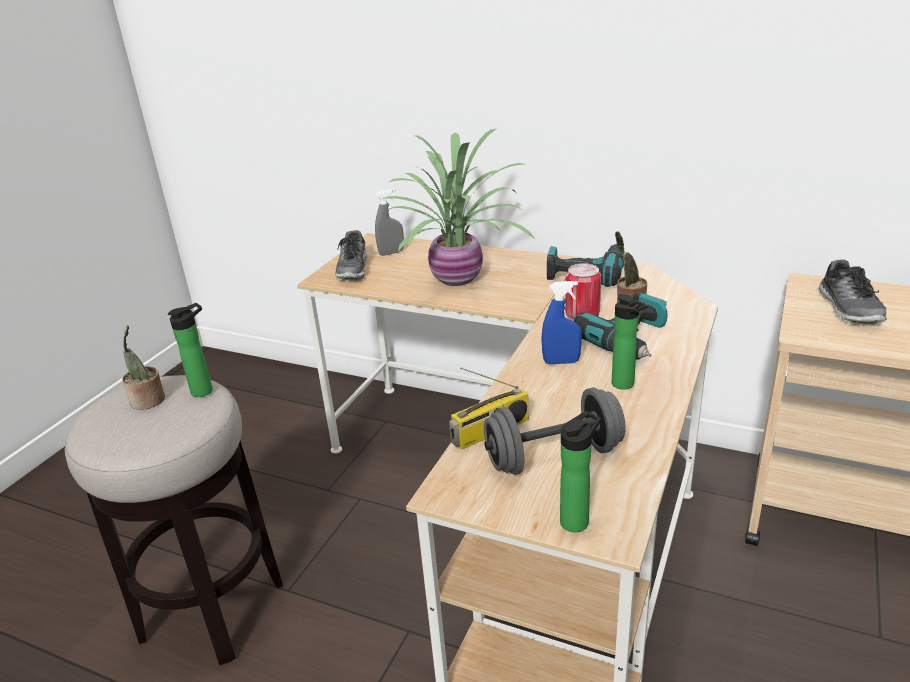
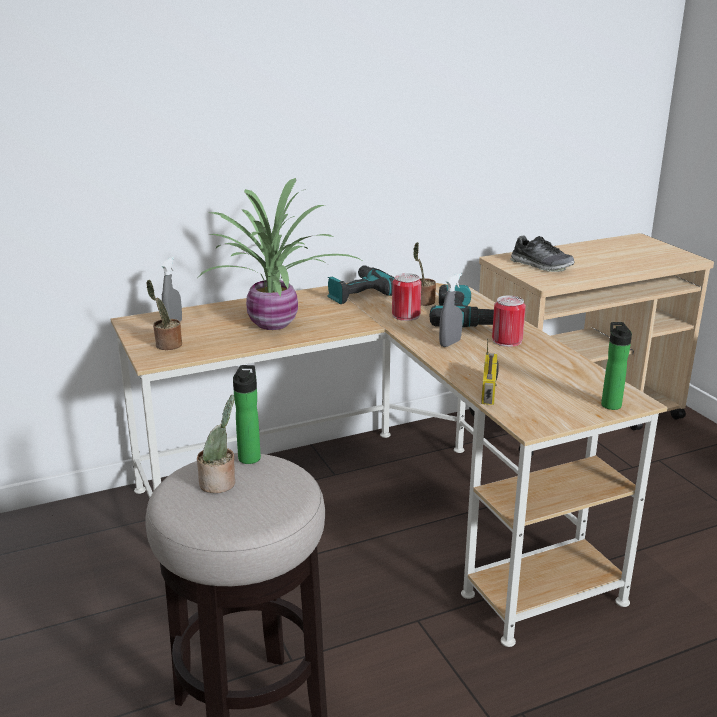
camera: 50 degrees left, 5 degrees down
shoe [335,230,368,281] -> potted plant [147,280,182,350]
grey dumbbell [484,387,626,475] -> none
blue spray bottle [541,281,582,364] -> grey spray bottle [439,273,463,347]
bottle [612,294,648,390] -> can [492,296,526,347]

